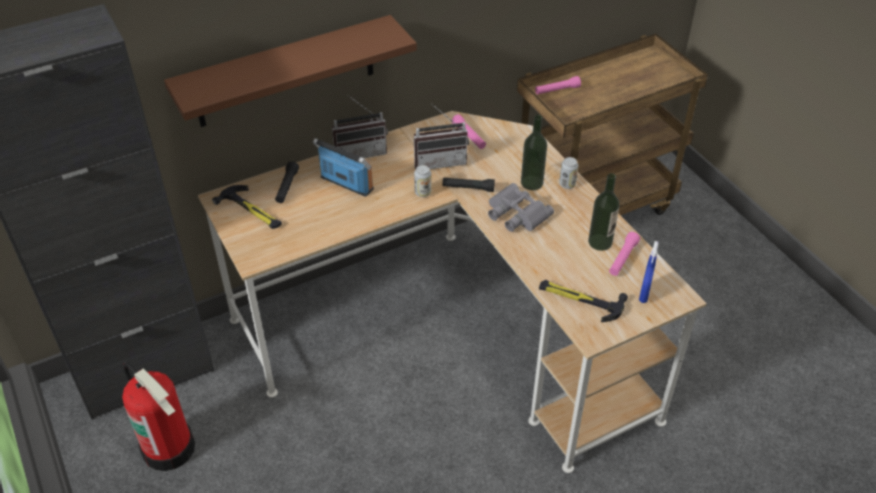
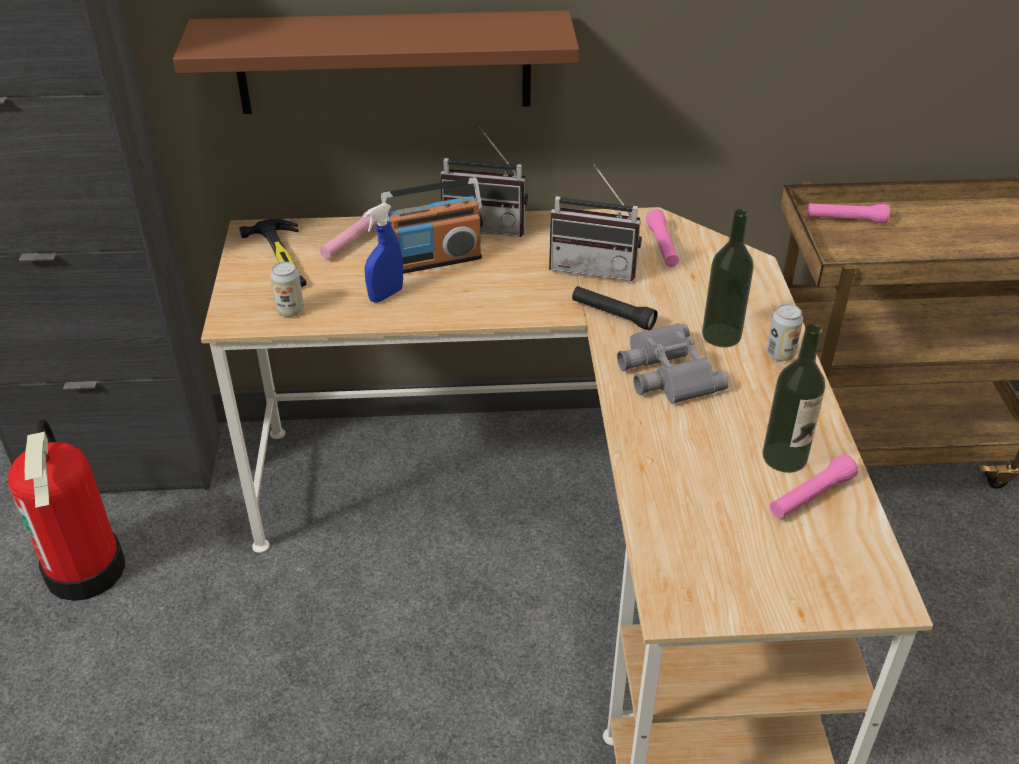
camera: 25 degrees right, 5 degrees down
black flashlight [275,161,299,203] -> pink flashlight [319,208,377,259]
radio [313,138,374,197] -> radio turned 105 degrees clockwise [381,177,483,274]
can [414,165,431,197] -> can moved to [270,262,304,317]
hammer [539,280,628,322] -> none
blue spray bottle [639,241,659,303] -> blue spray bottle moved to [364,203,403,302]

